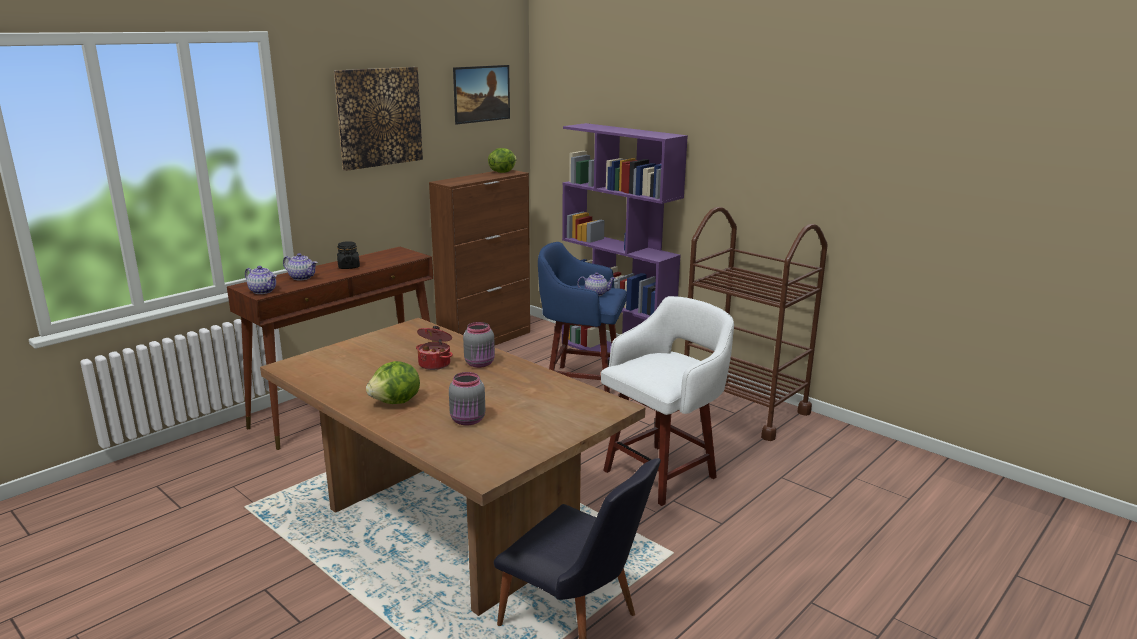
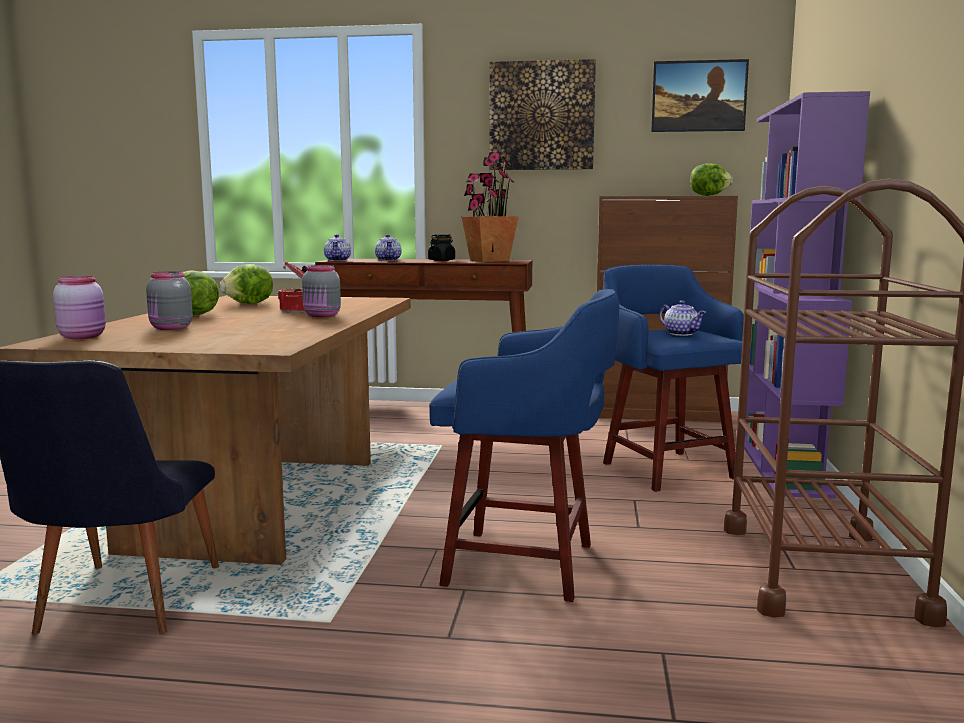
camera: 55 degrees right, 10 degrees down
white stool [601,296,734,506] -> blue stool [429,289,619,602]
none -> pink jar [53,276,106,339]
none -> lettuce [220,264,273,304]
none -> potted plant [461,152,519,262]

